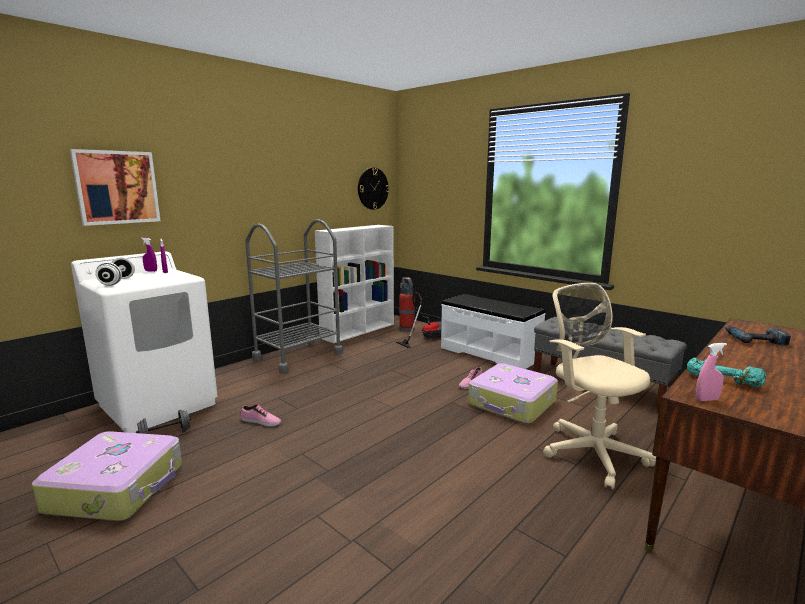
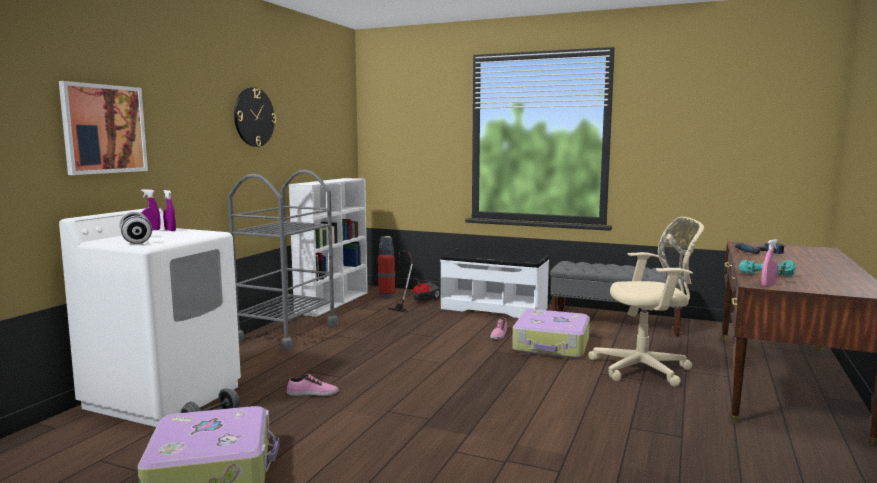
camera: 20 degrees left, 5 degrees down
wall clock [358,168,389,210] -> wall clock moved to [234,87,276,147]
beige office chair [543,283,656,489] -> beige office chair turned 135 degrees clockwise [588,217,704,387]

